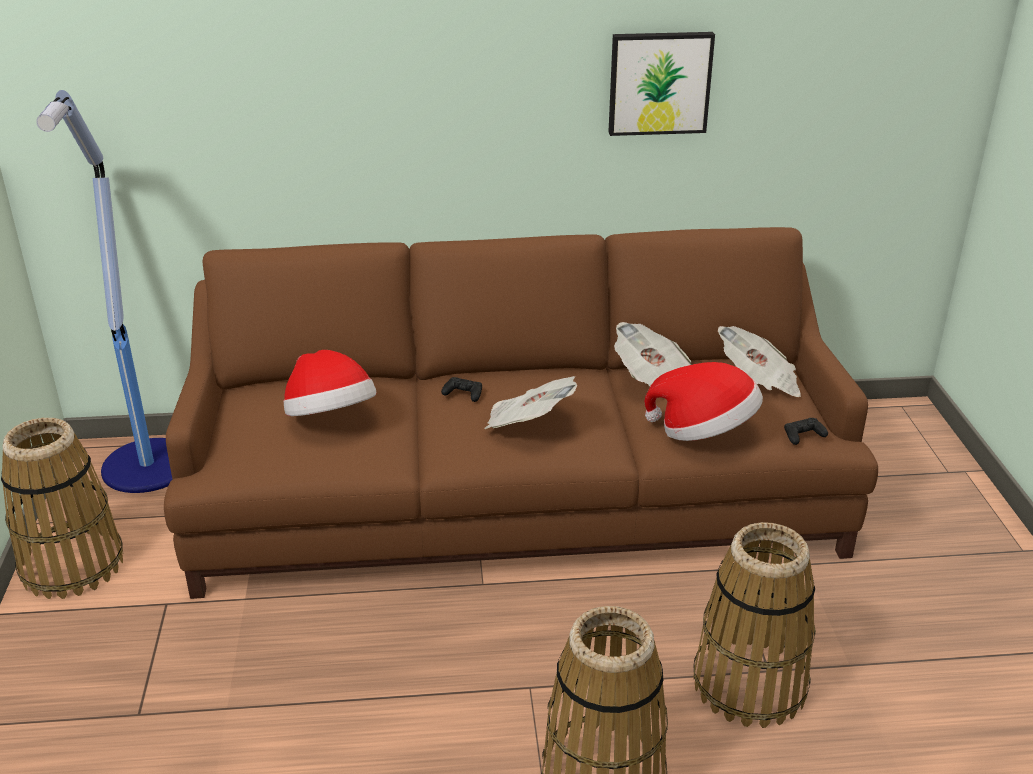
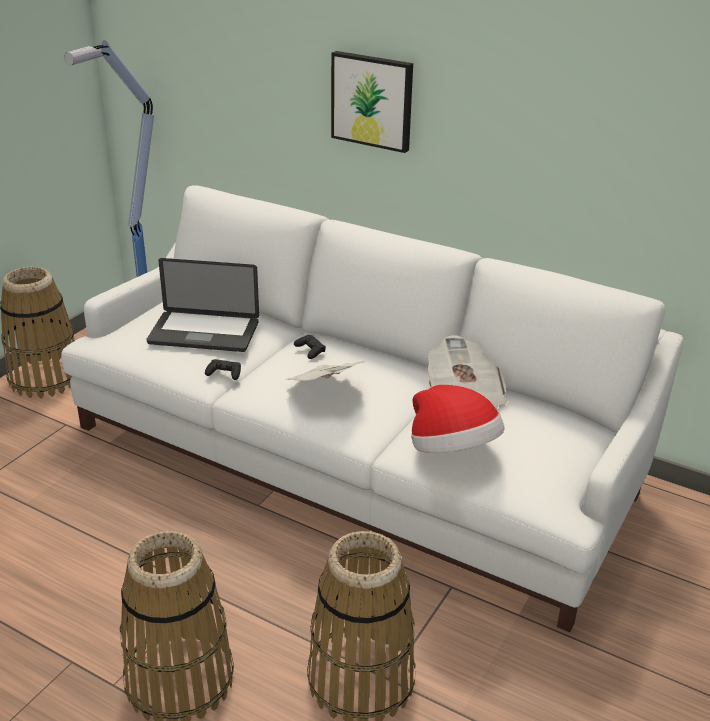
camera: 35 degrees right, 0 degrees up
brown sofa [164,227,878,599] -> white sofa [62,185,683,632]
hat [283,350,376,416] -> laptop [146,258,259,352]
picture [608,32,715,136] -> picture moved to [331,51,413,153]
newspaper [718,326,801,397] -> none
black game controller [784,418,828,445] -> black game controller moved to [205,359,241,380]

